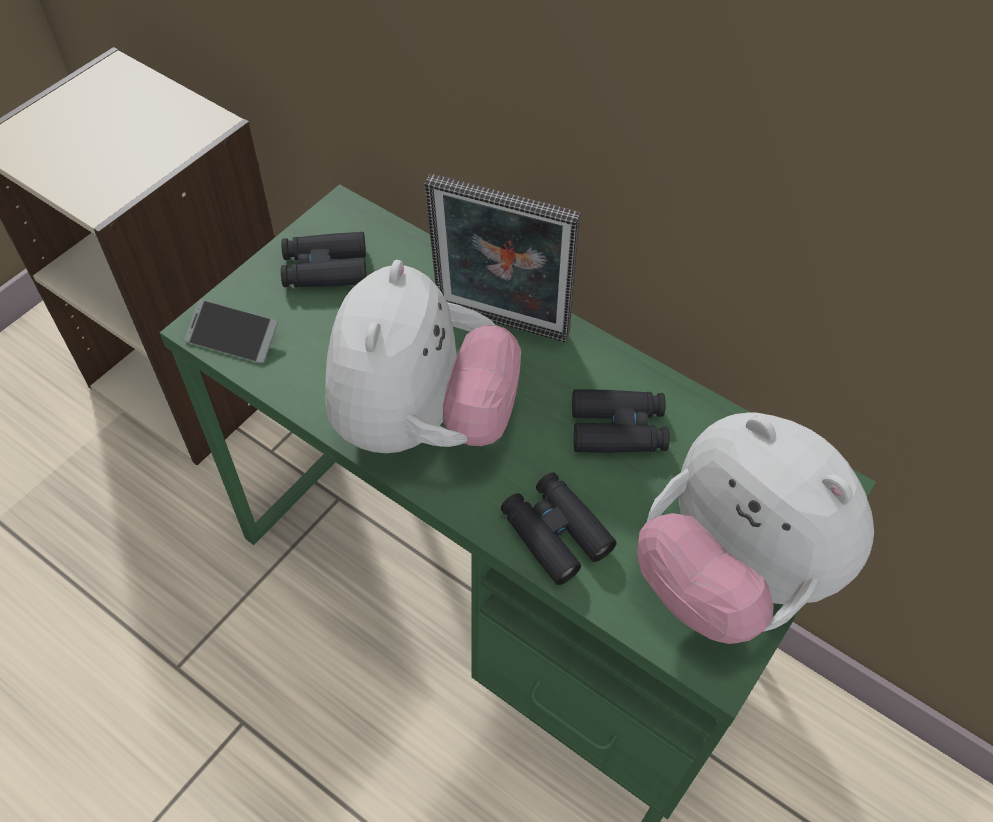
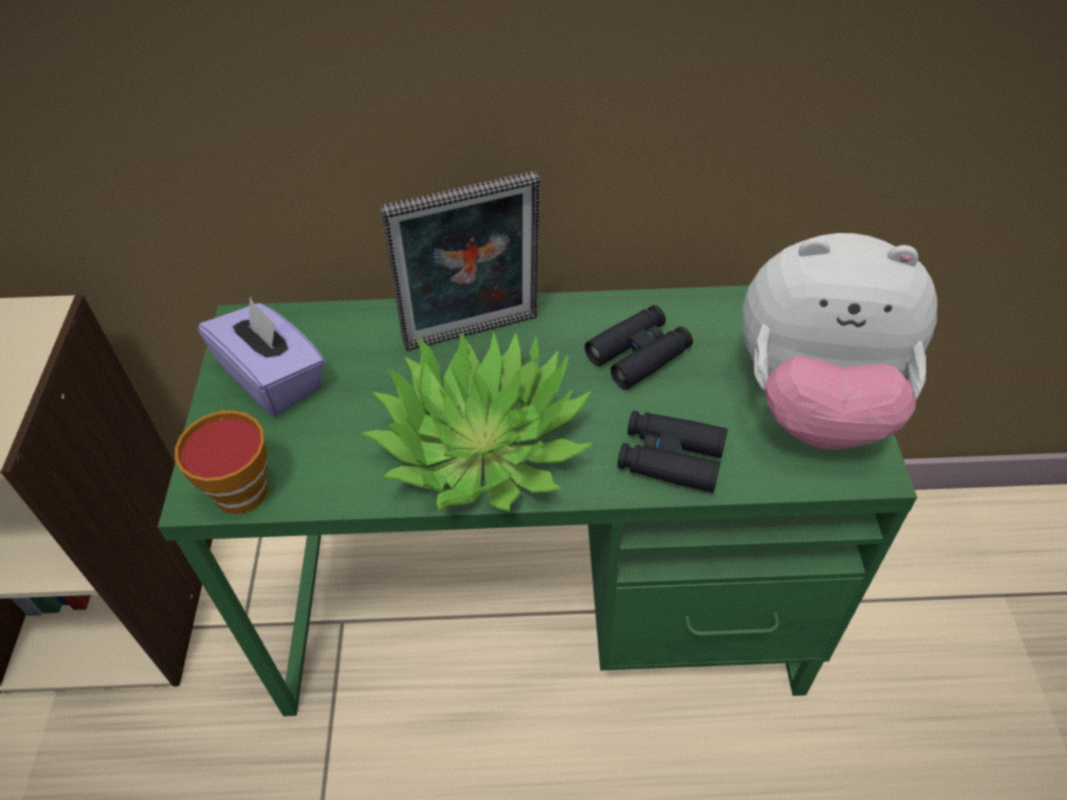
camera: 35 degrees left, 5 degrees down
phone [185,300,278,363] -> cup [175,410,269,514]
black binoculars [281,232,367,288] -> purple tissue box [198,297,325,417]
plush toy [325,260,521,453] -> potted plant [361,332,593,511]

